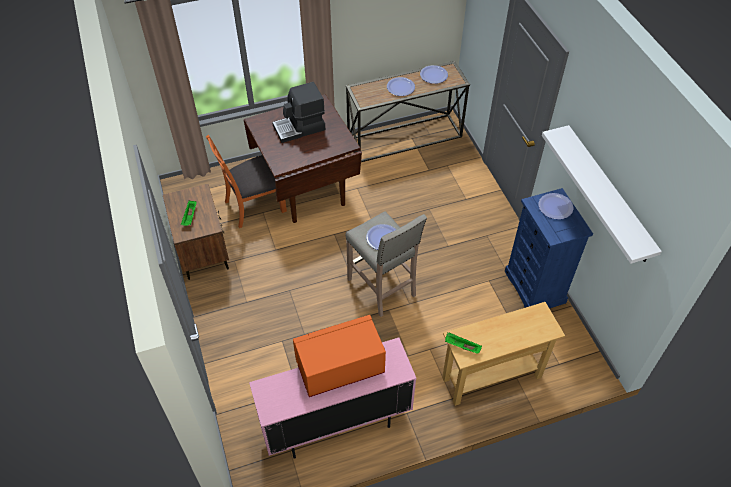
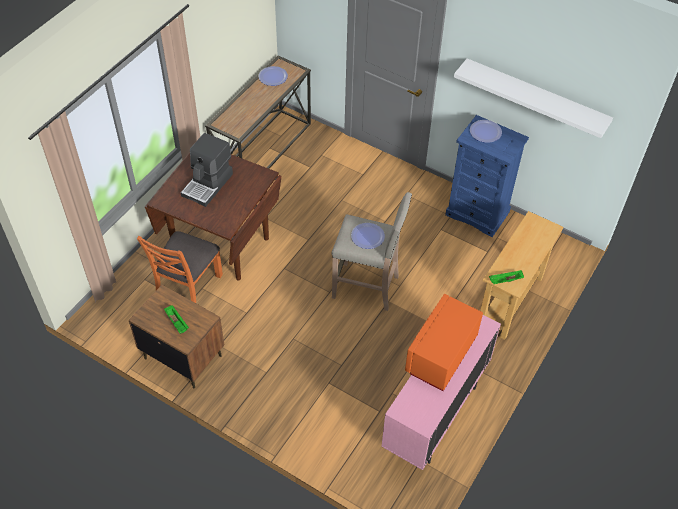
camera: 40 degrees left, 0 degrees up
plate [387,77,415,96] -> none

